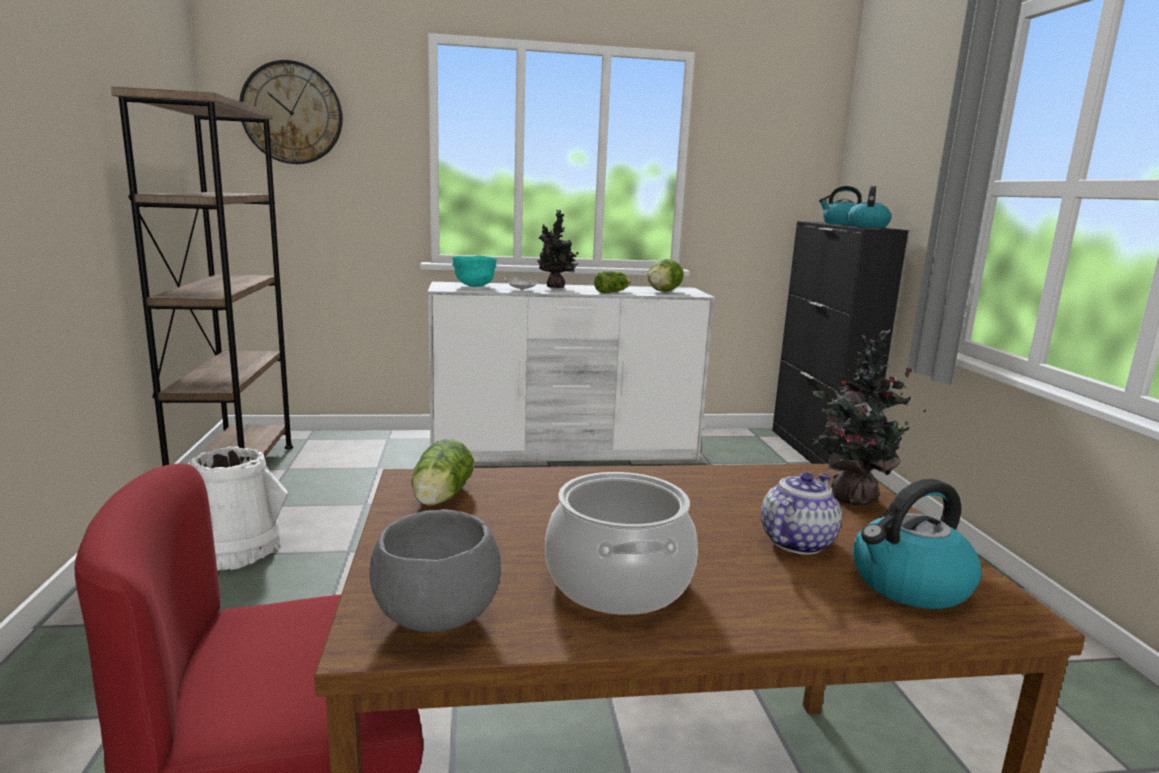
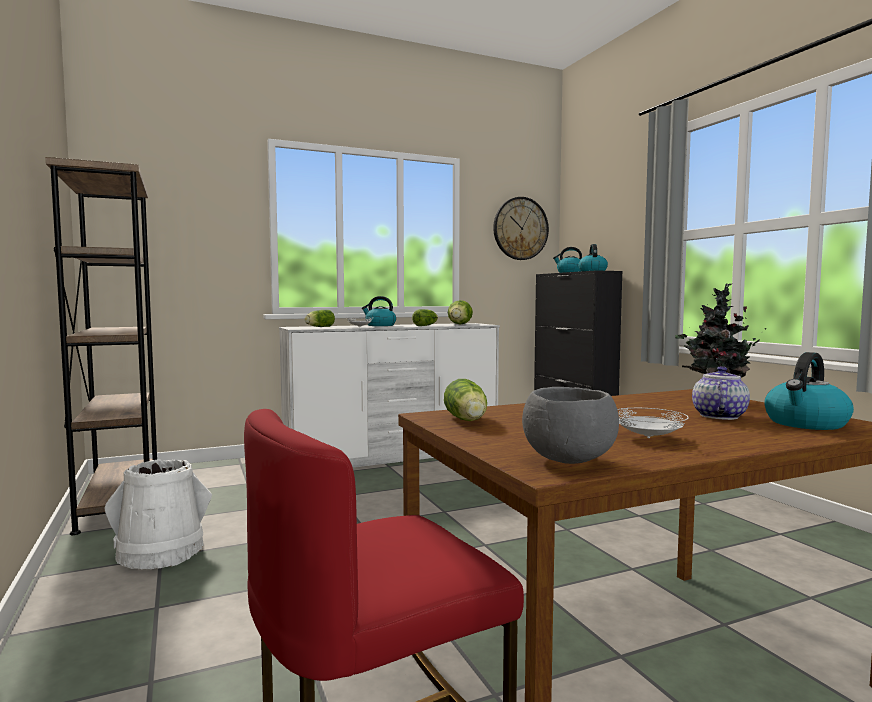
camera: 15 degrees left, 10 degrees down
wall clock [239,60,343,164] -> wall clock moved to [493,197,549,260]
turquoise bowl [452,256,497,287] -> lettuce [304,310,335,327]
potted plant [537,210,578,288] -> kettle [362,296,396,326]
cooking pot [545,472,698,615] -> white plate [617,408,689,438]

